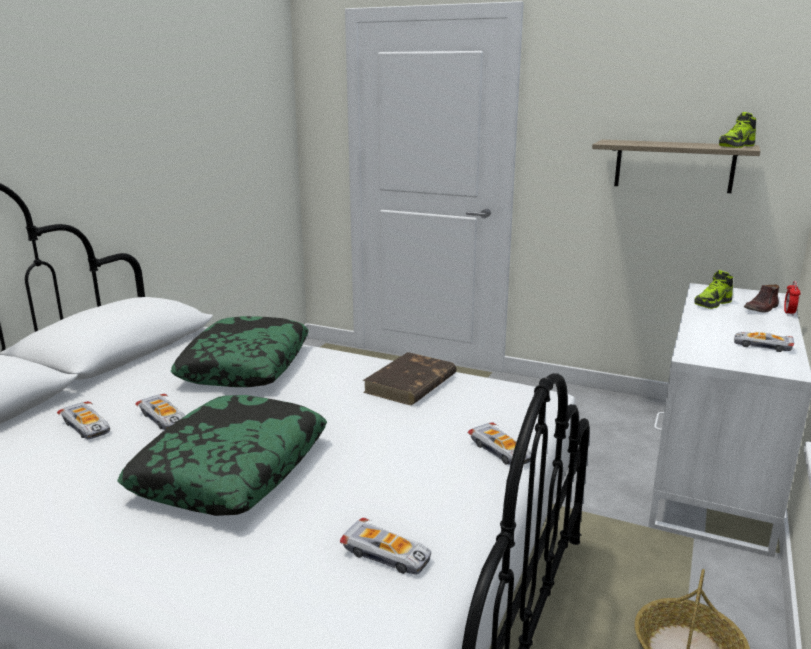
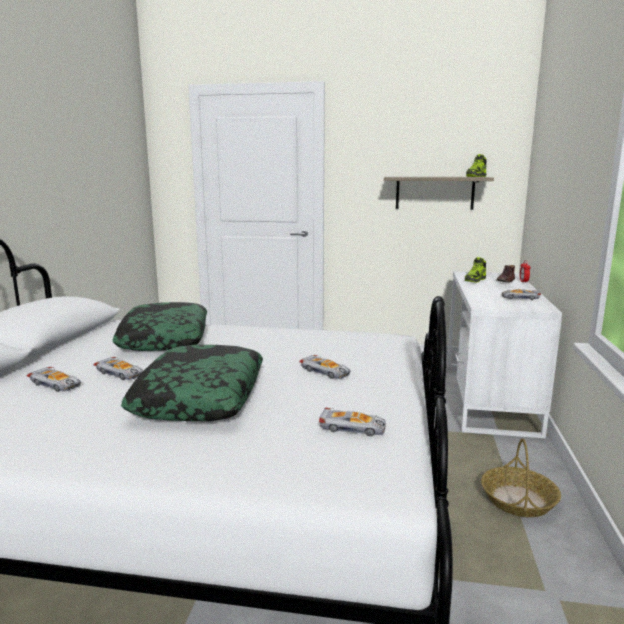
camera: 15 degrees left, 5 degrees down
brown book [363,352,457,405] -> none
toy car [468,422,531,465] -> toy car moved to [299,355,350,379]

